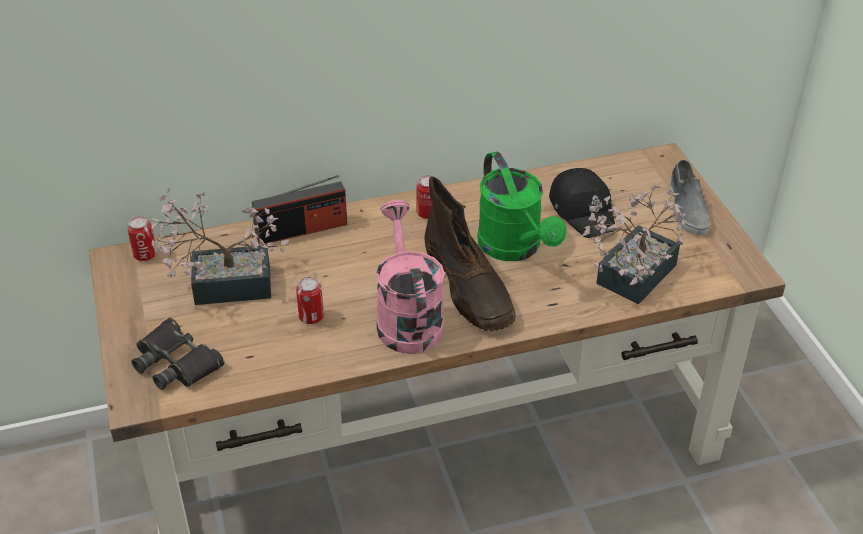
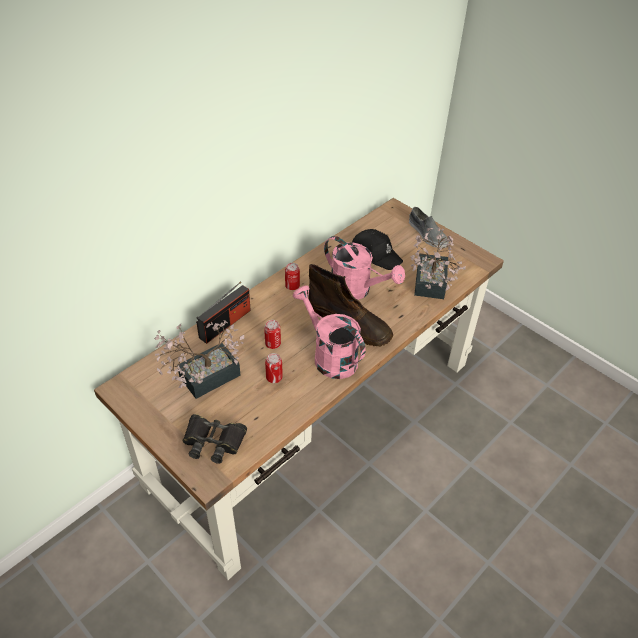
camera: 30 degrees left, 5 degrees up
can [127,216,157,261] -> can moved to [264,320,281,349]
green watering can [477,152,566,261] -> pink watering can [324,236,405,300]

